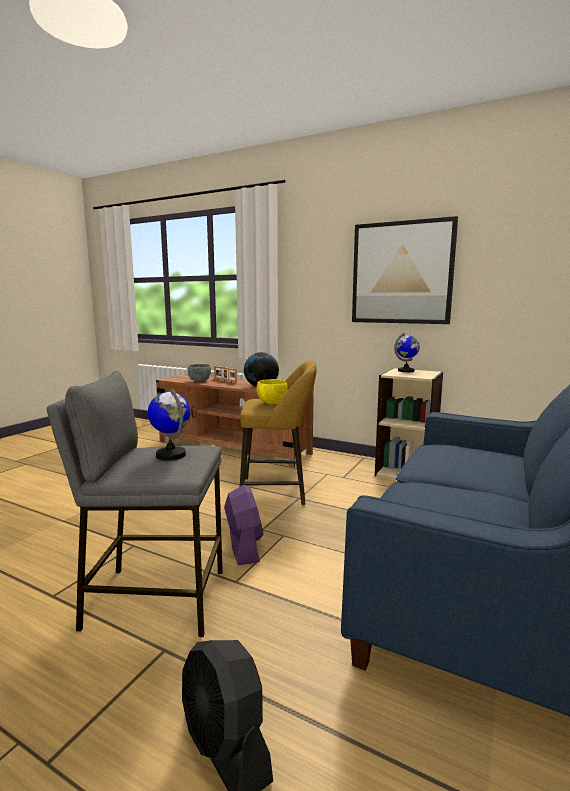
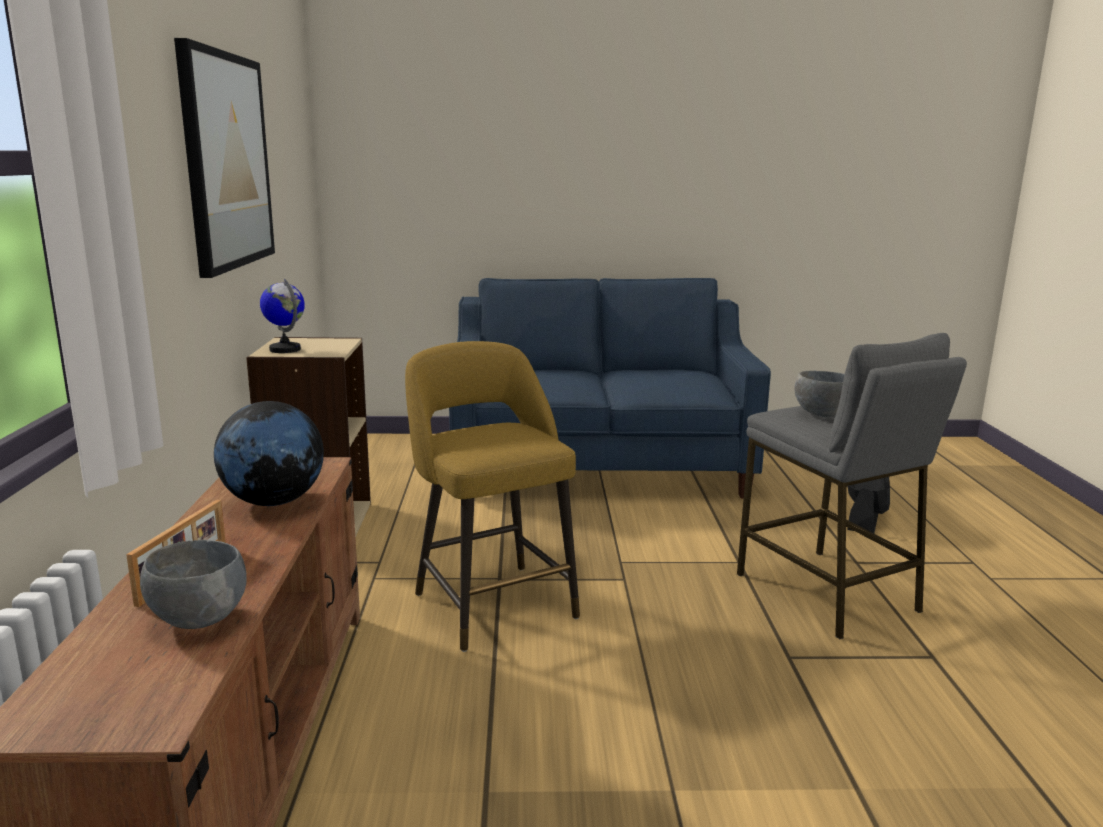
camera: 120 degrees left, 5 degrees up
globe [148,389,190,461] -> grey bowl [794,371,845,417]
purple fan [224,485,264,565] -> none
yellow bowl [256,379,288,404] -> none

